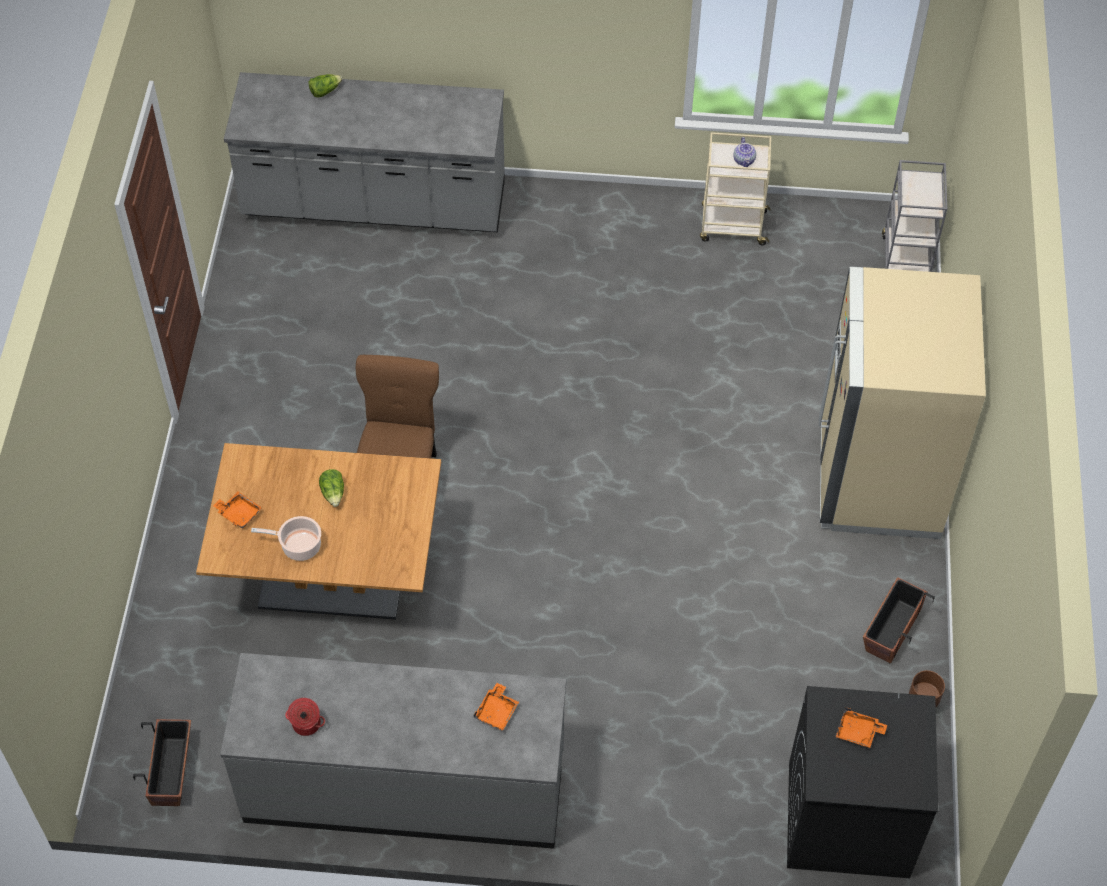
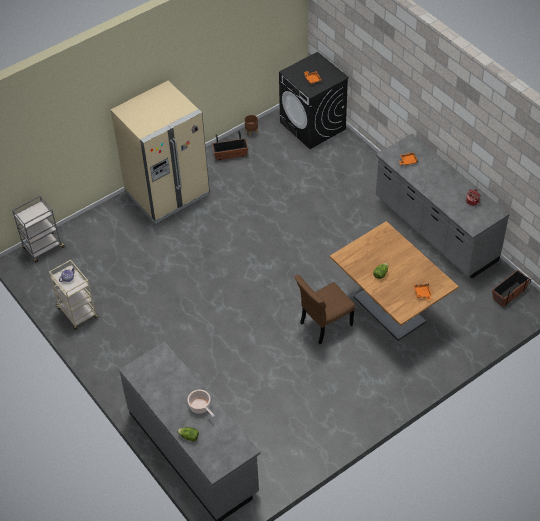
camera: 130 degrees left, 5 degrees down
cooking pot [251,516,321,561] -> cooking pot moved to [187,390,215,417]

